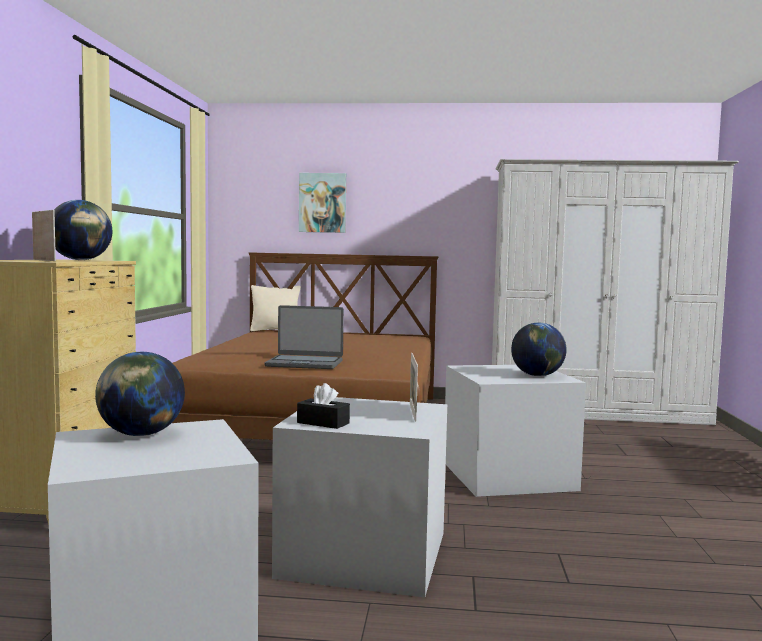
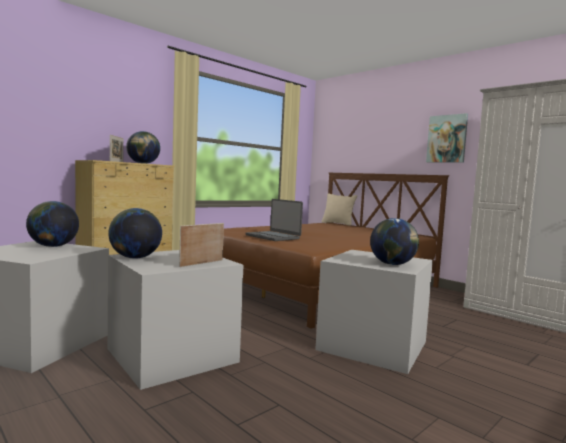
camera: 40 degrees right, 0 degrees up
black tissue box [297,383,350,429] -> globe [108,208,162,259]
picture [299,173,346,233] -> picture moved to [426,113,468,162]

